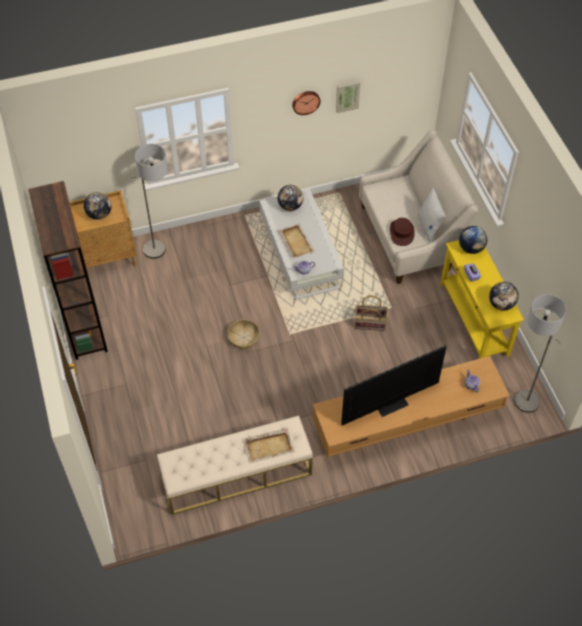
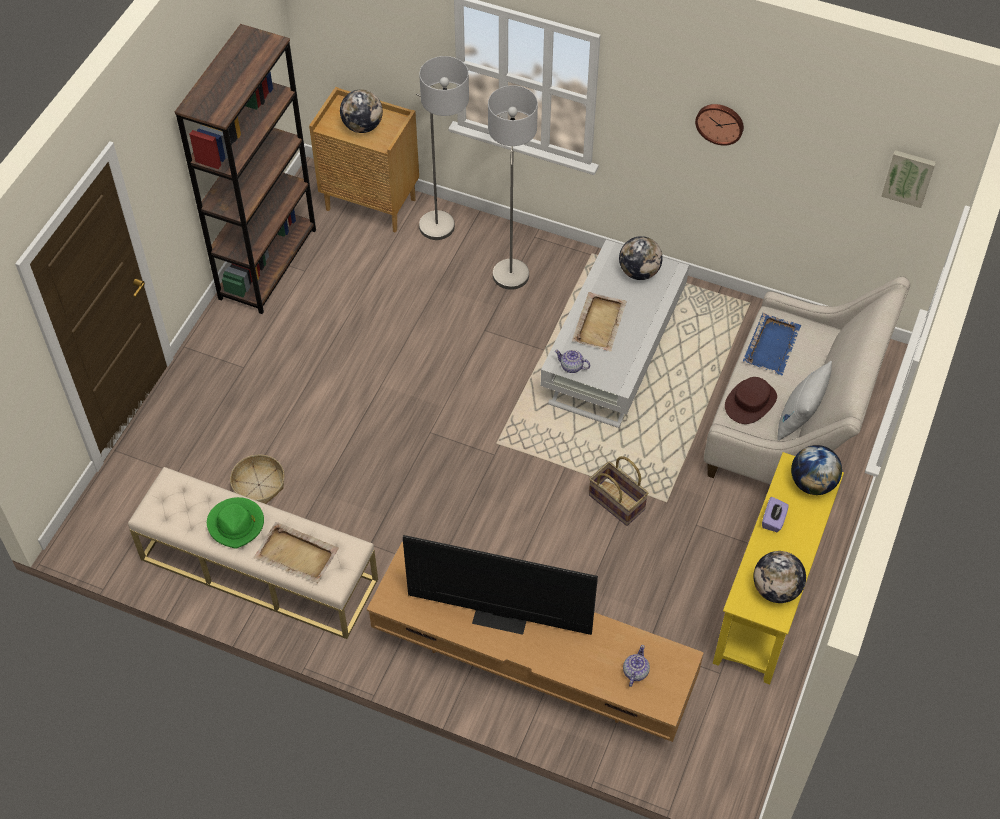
camera: 40 degrees right, 0 degrees up
basket [227,320,260,350] -> basket moved to [230,455,284,504]
picture [336,81,360,113] -> picture moved to [881,150,936,208]
grey floor lamp [515,294,566,413] -> grey floor lamp moved to [488,85,538,290]
none -> green hat [207,497,264,549]
none -> blue tray [743,313,801,375]

